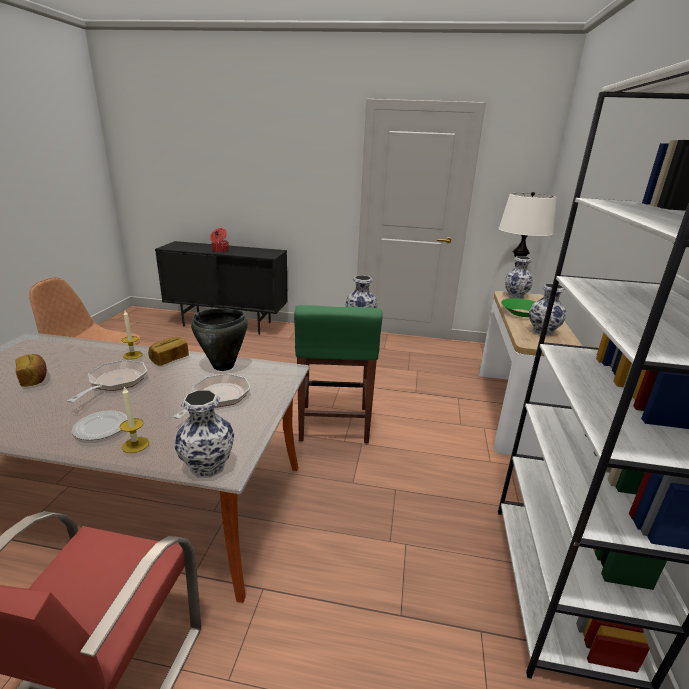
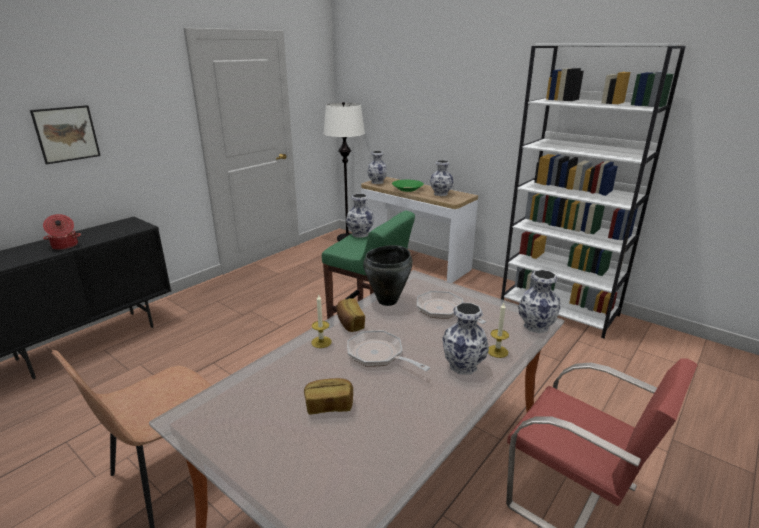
camera: 60 degrees left, 0 degrees up
plate [72,411,128,440] -> vase [442,303,489,375]
none -> picture [30,105,101,164]

